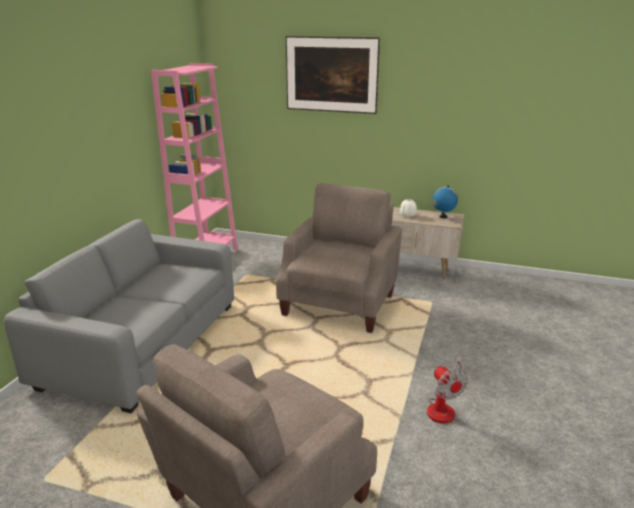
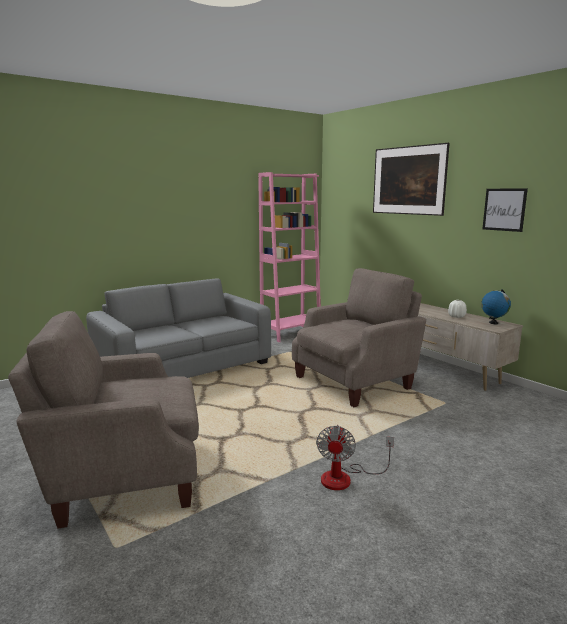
camera: 35 degrees right, 10 degrees down
none -> picture [482,188,528,232]

